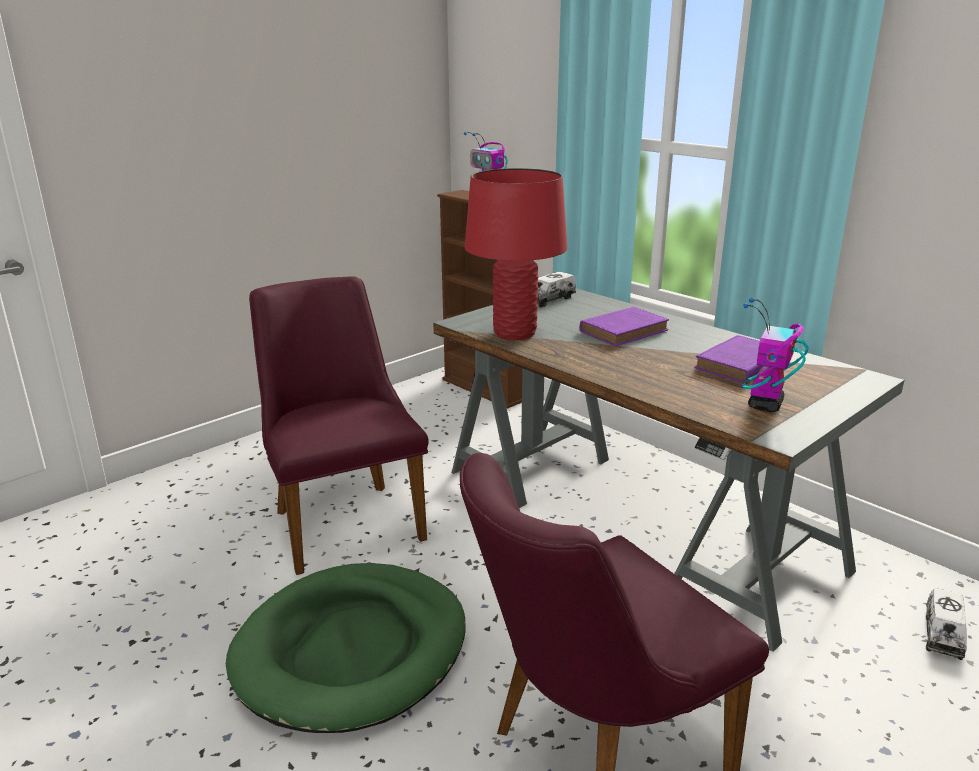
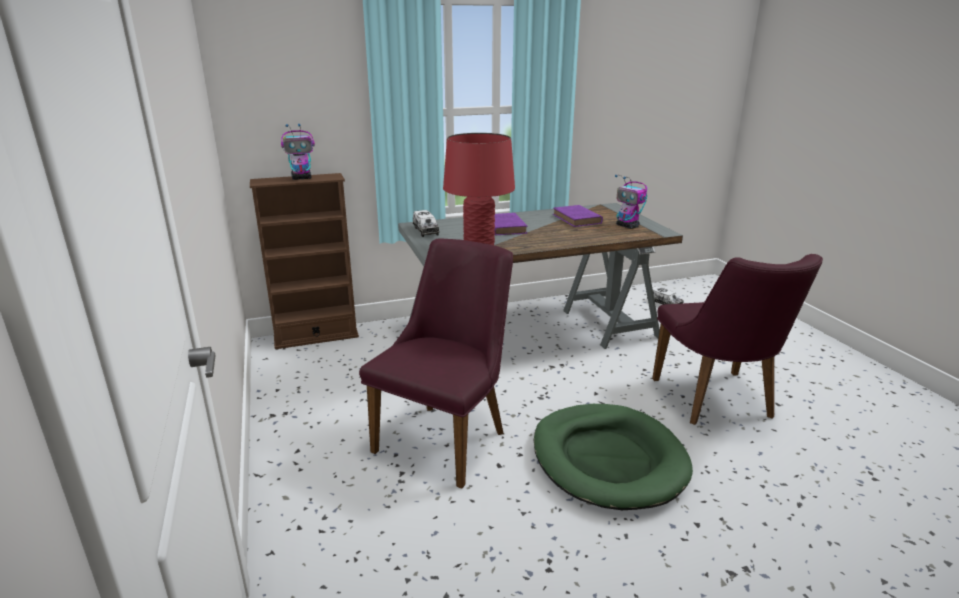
camera: 65 degrees left, 0 degrees up
purple chair [249,276,429,575] -> purple chair turned 120 degrees clockwise [359,238,513,489]

